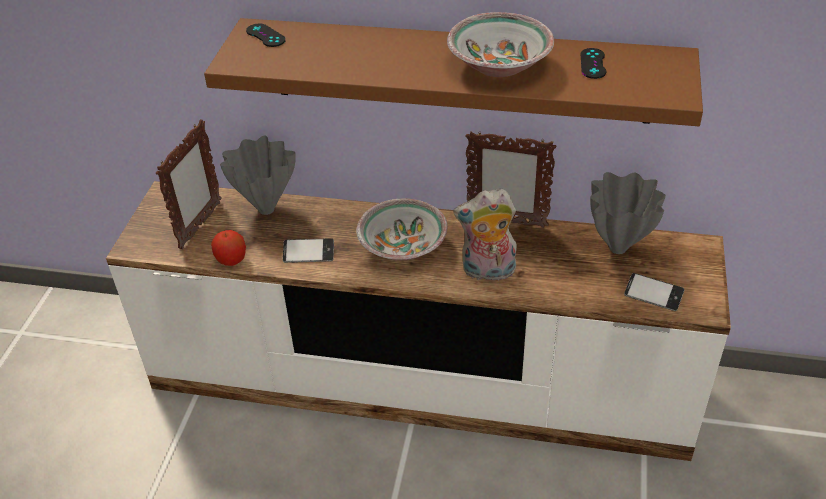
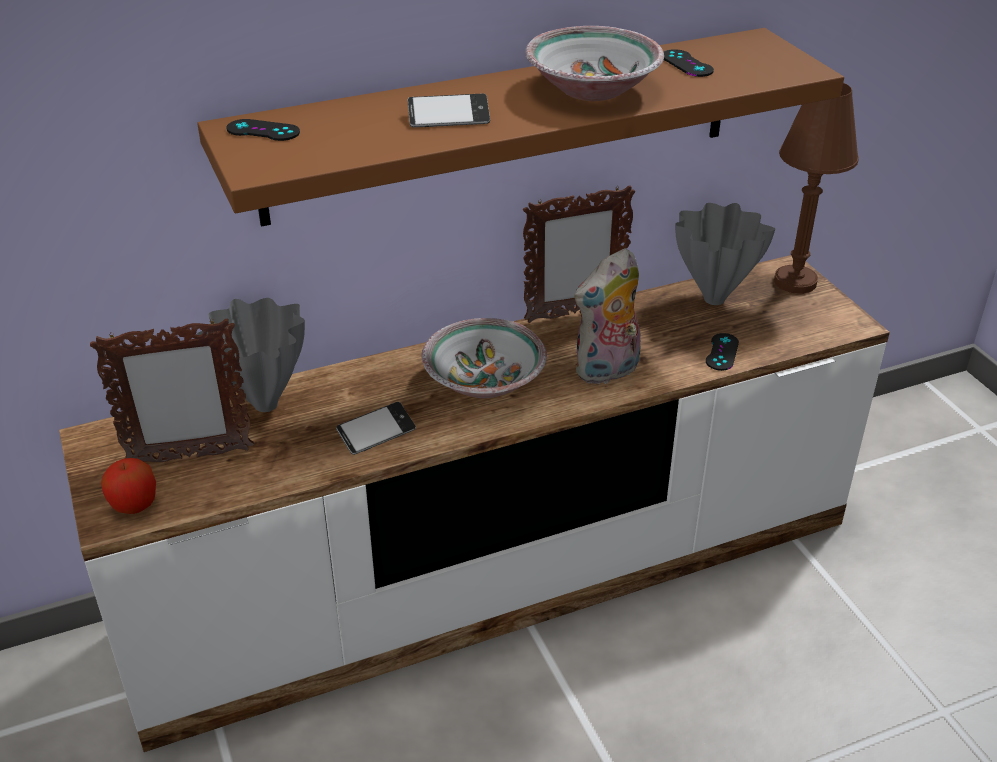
camera: 35 degrees left, 5 degrees down
picture frame [156,119,222,249] -> picture frame turned 90 degrees clockwise [90,318,254,462]
apple [211,230,246,266] -> apple moved to [101,458,156,514]
phone [624,273,684,311] -> phone moved to [407,93,490,127]
none -> black game controller [706,333,739,371]
none -> brown table lamp [774,83,859,294]

